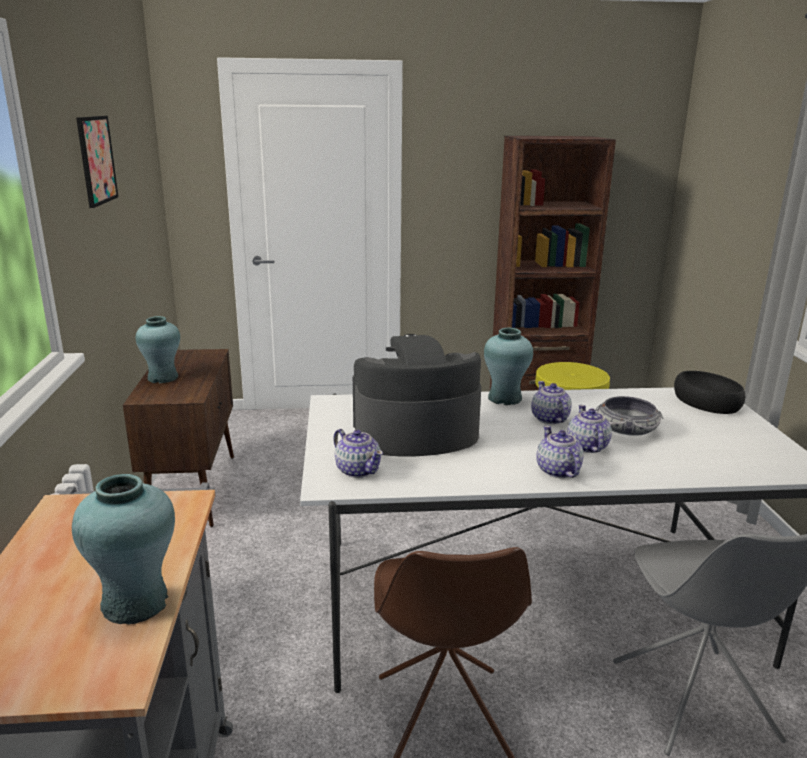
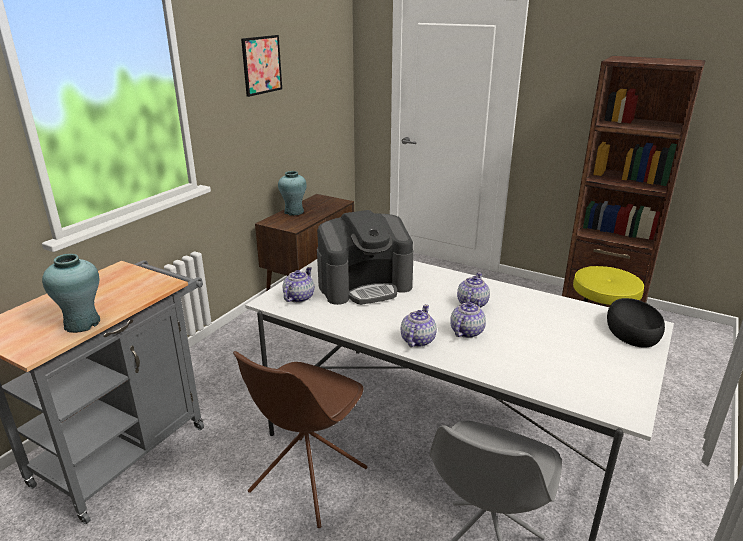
camera: 35 degrees right, 5 degrees up
teapot [333,429,383,478] -> teapot turned 150 degrees counterclockwise [283,267,314,303]
coffee machine [353,334,481,457] -> coffee machine turned 135 degrees clockwise [317,210,414,305]
turquoise vase [484,328,533,405] -> none
bowl [596,396,664,436] -> none

